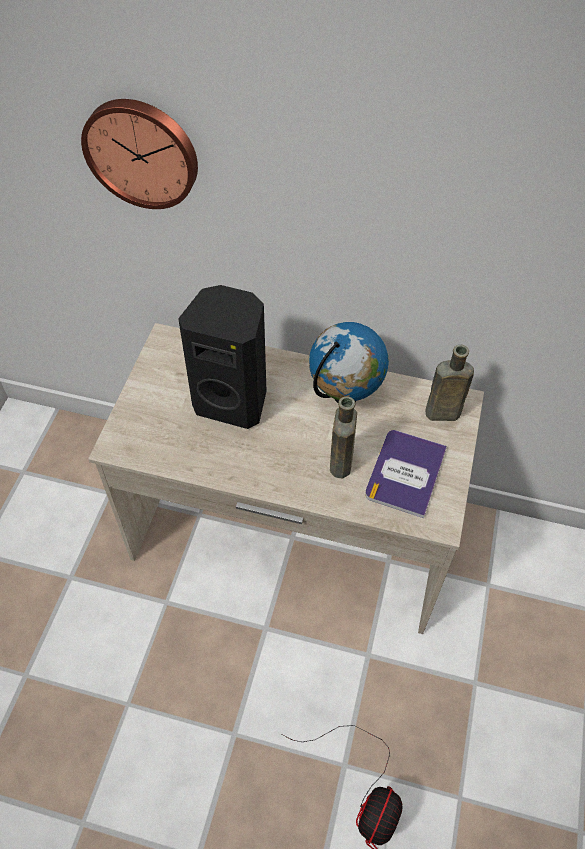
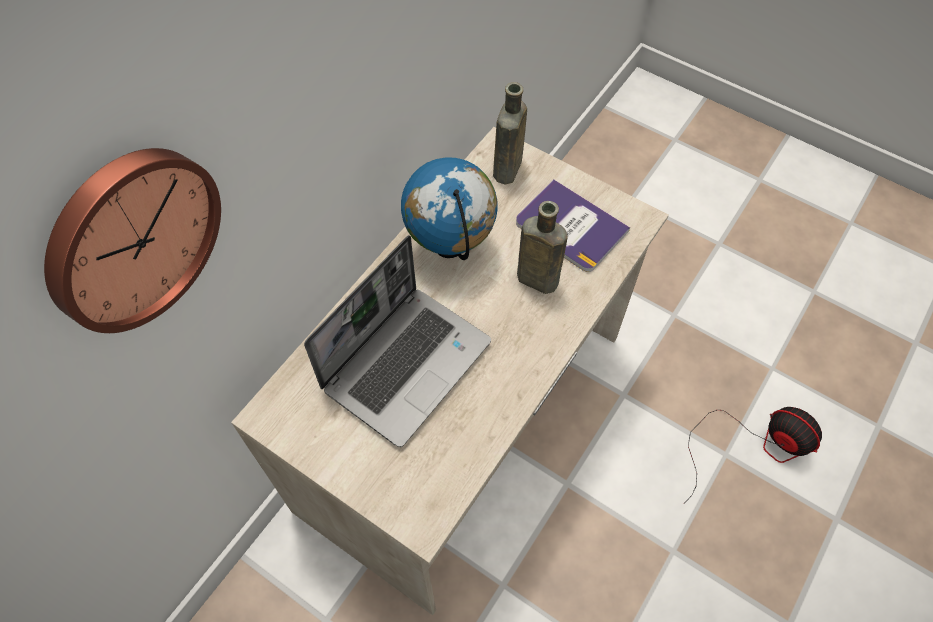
camera: 70 degrees left, 5 degrees up
black speaker [178,285,267,429] -> laptop [304,235,491,447]

